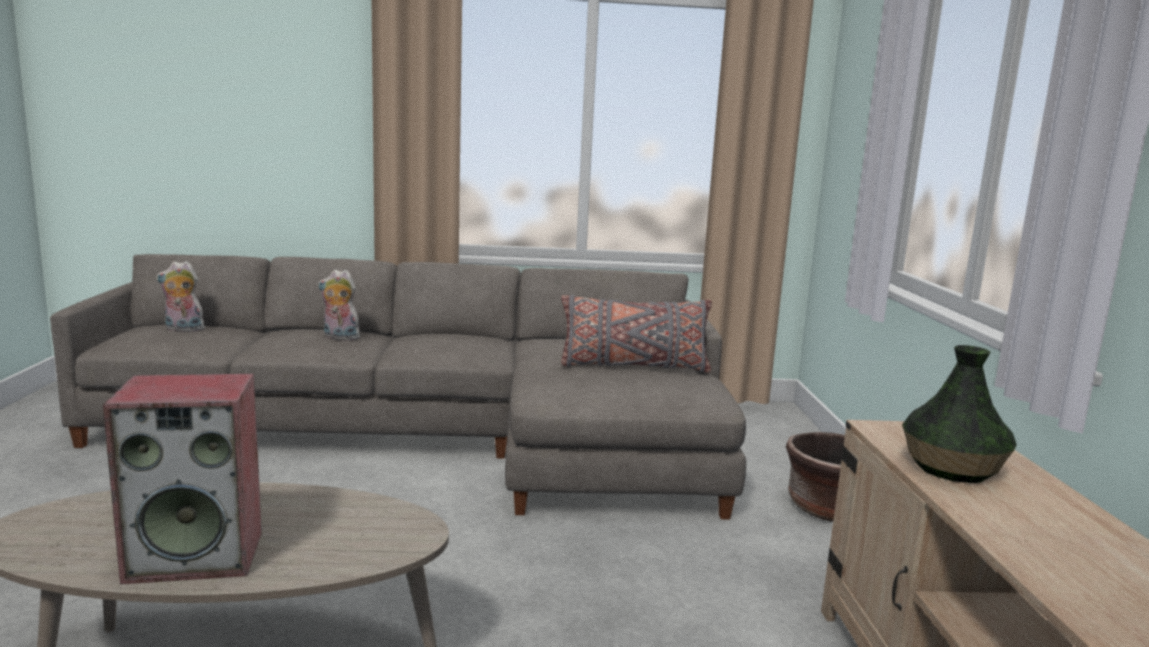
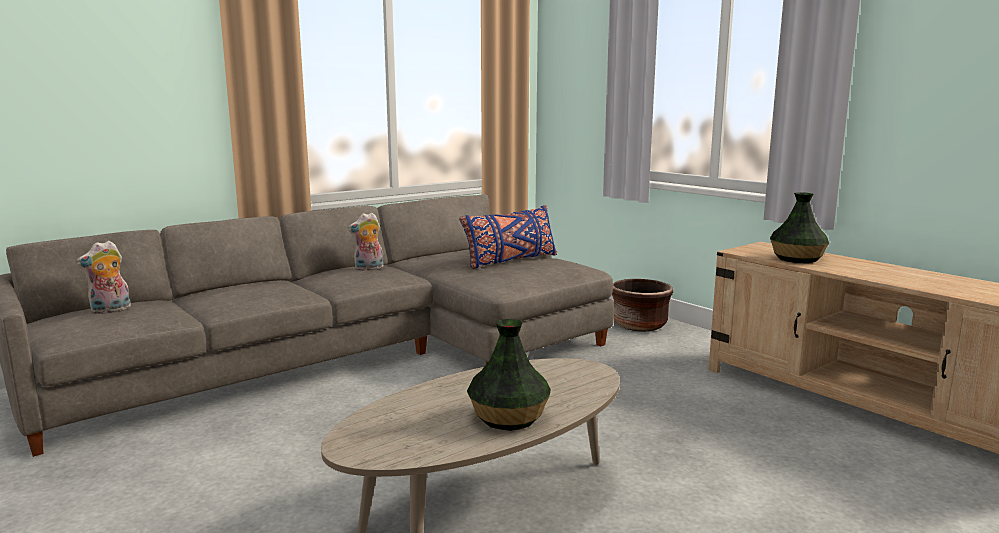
camera: 35 degrees left, 0 degrees up
speaker [103,374,262,584] -> vase [467,319,551,431]
plush toy [318,270,363,341] -> plush toy moved to [348,212,383,271]
grey pillow [561,295,712,373] -> blue pillow [459,205,557,269]

